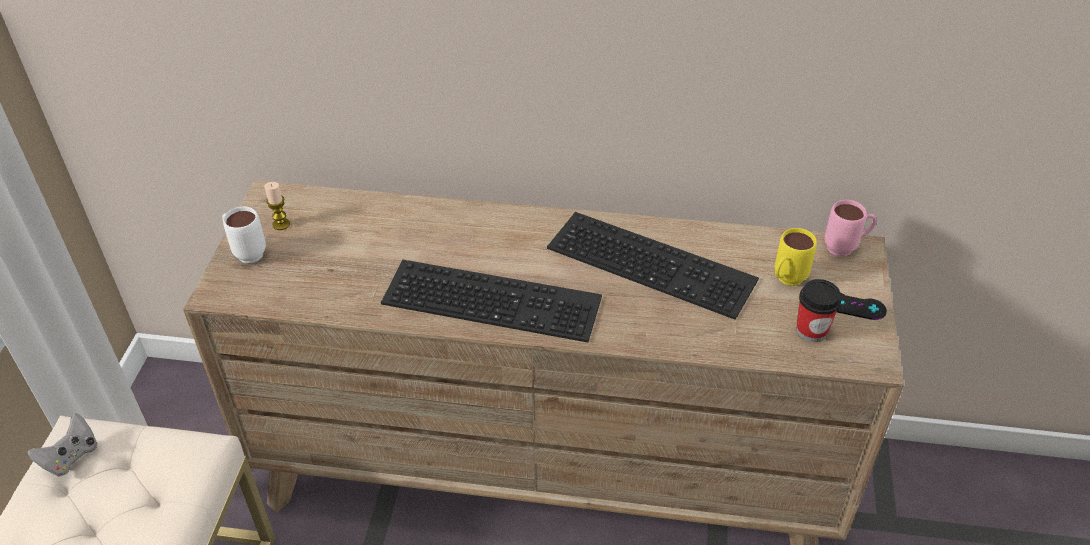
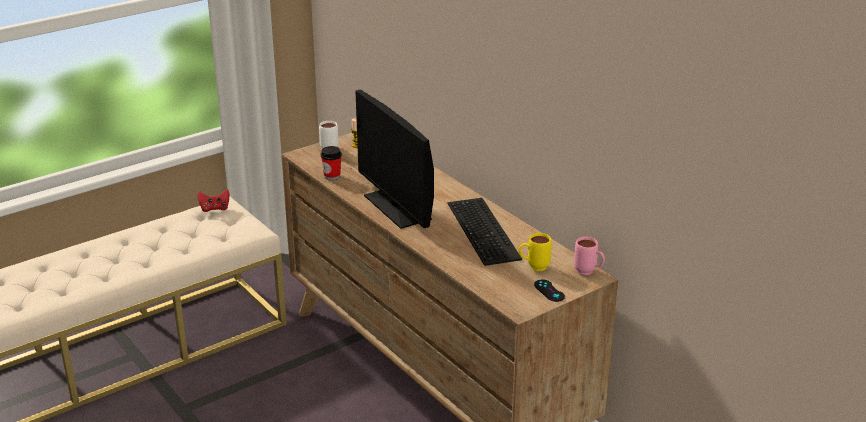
camera: 45 degrees right, 15 degrees down
grey game controller [28,413,98,477] -> red game controller [198,189,229,212]
keyboard [381,260,602,343] -> monitor [355,90,434,229]
cup [796,279,841,342] -> cup moved to [320,146,342,180]

